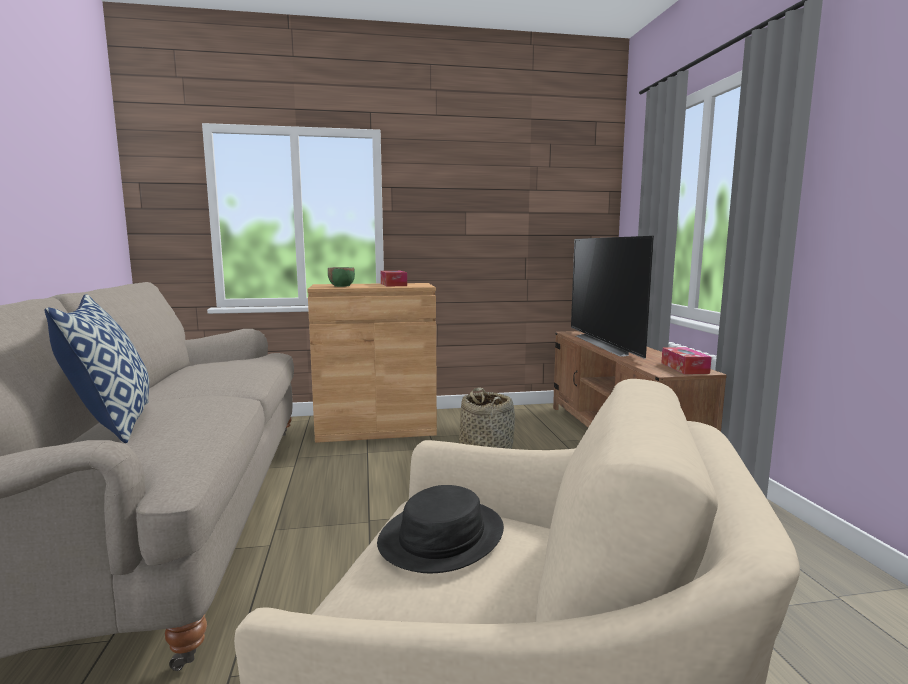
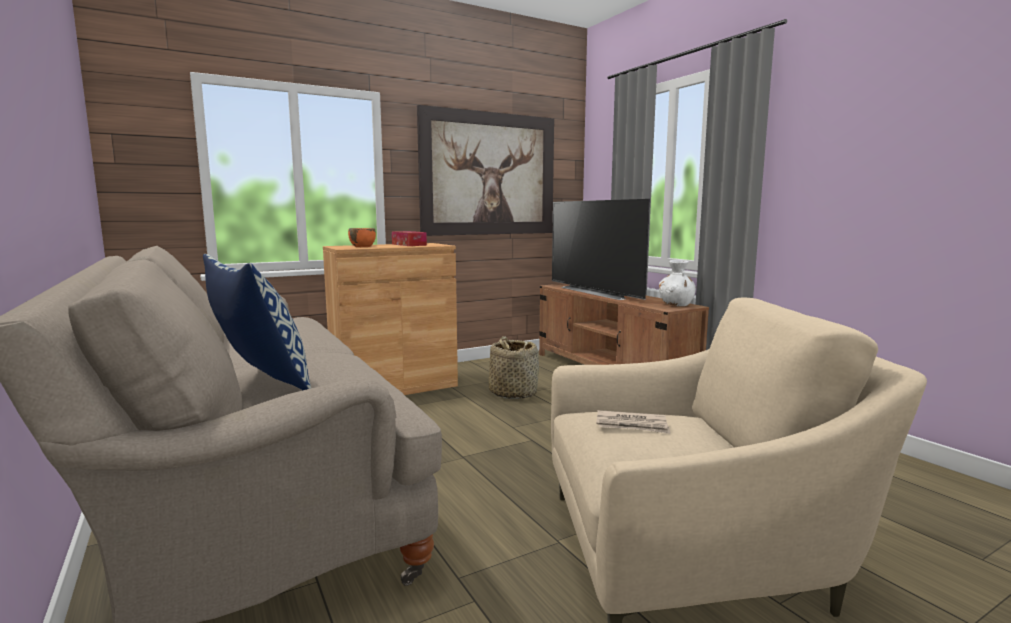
camera: 20 degrees left, 0 degrees up
green bowl [328,267,355,287] -> orange bowl [348,228,376,247]
black hat [377,485,504,573] -> newspaper [597,410,670,434]
tissue box [661,347,712,374] -> white vase [659,260,696,306]
none -> picture [417,105,554,236]

